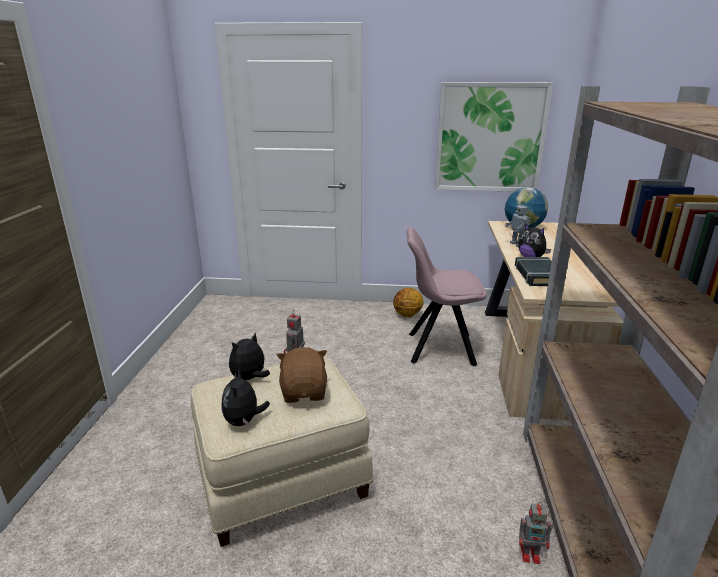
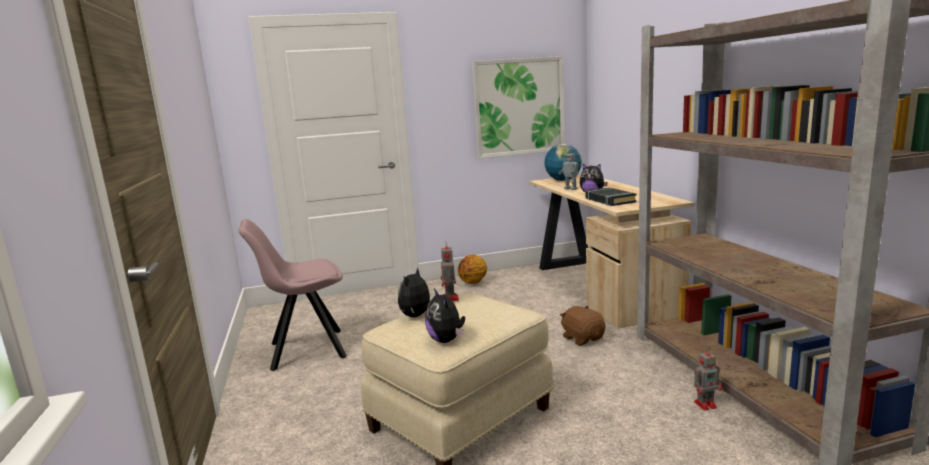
camera: 20 degrees left, 10 degrees down
brown plush toy [277,347,327,403] -> brown plush toy moved to [560,306,605,346]
pink chair [407,227,487,366] -> pink chair moved to [238,219,347,371]

